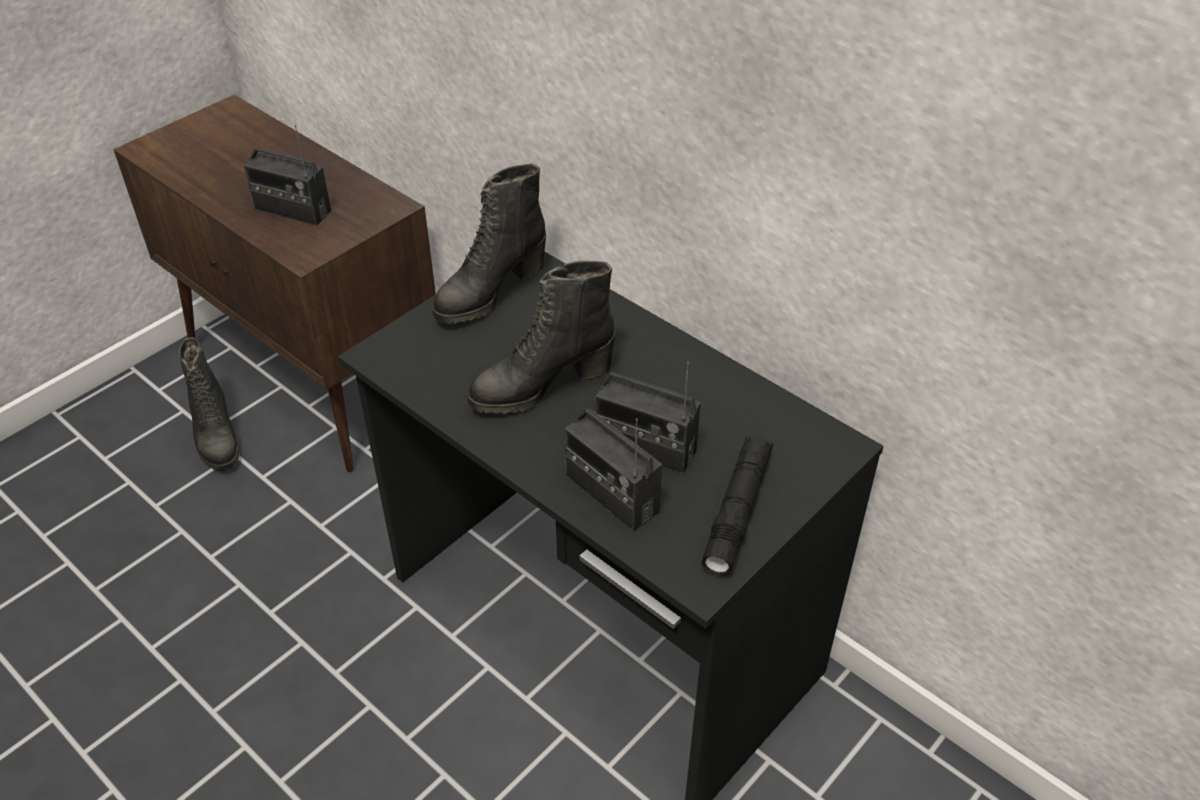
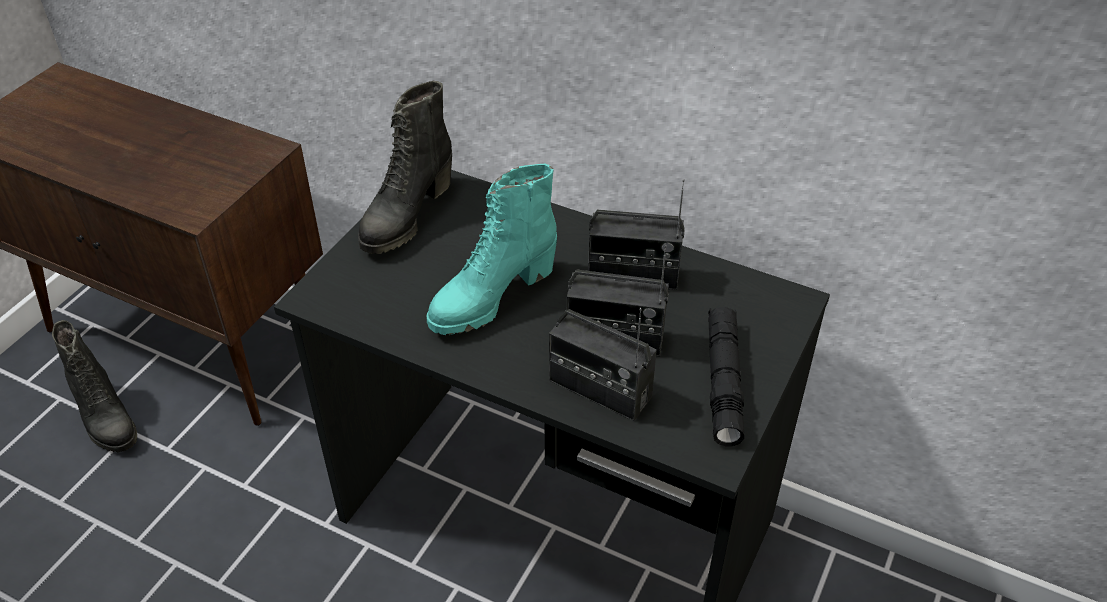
camera: 15 degrees left, 0 degrees up
radio [244,125,331,226] -> radio moved to [588,179,685,290]
black boot [467,261,615,414] -> turquoise boot [427,164,557,335]

